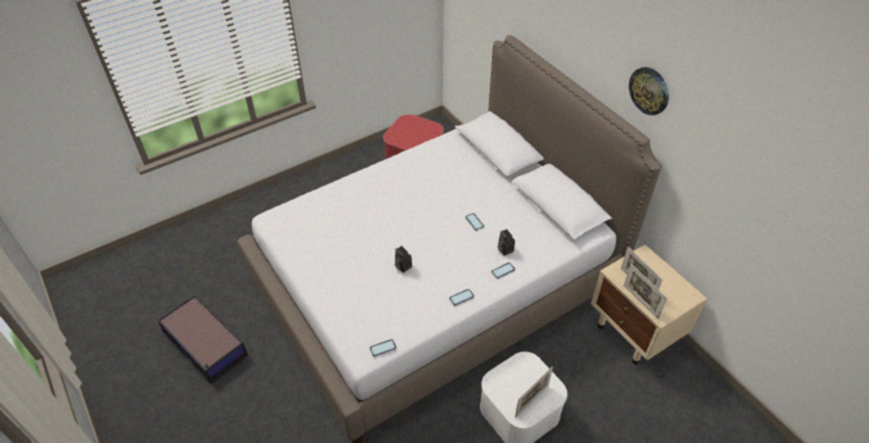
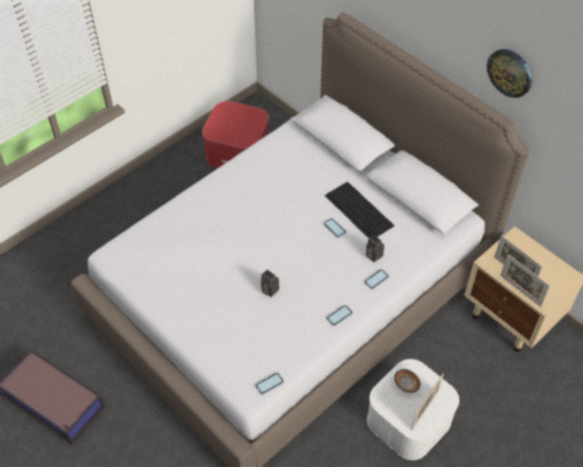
camera: 10 degrees left, 5 degrees up
none -> keyboard [325,182,394,238]
none -> bowl [394,369,420,393]

